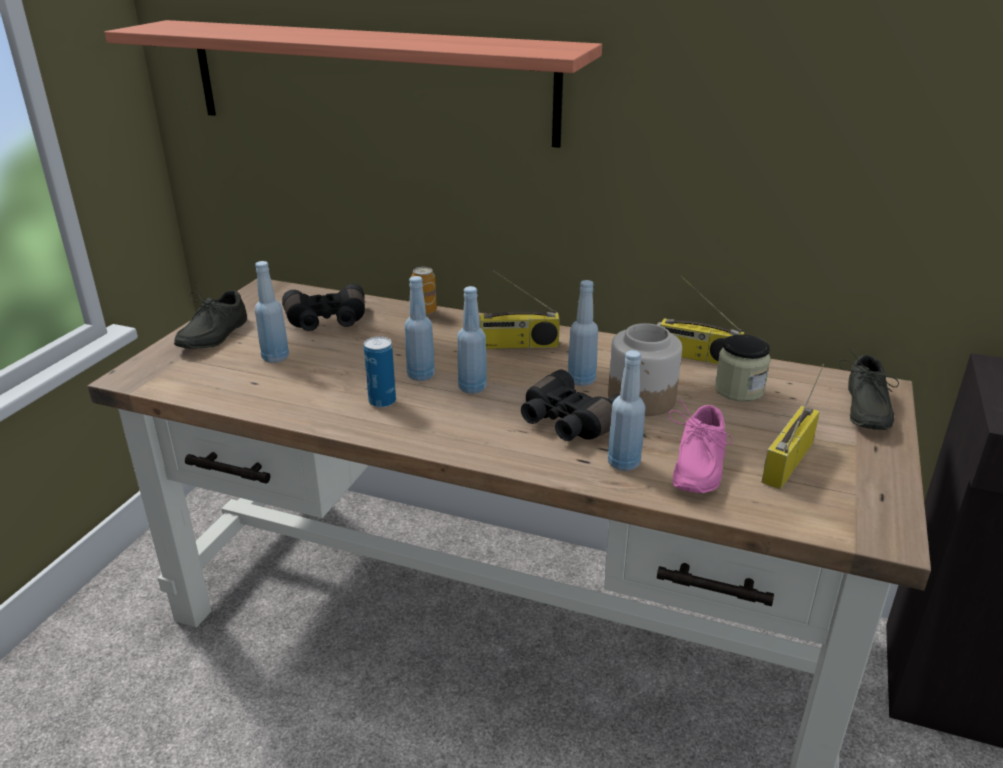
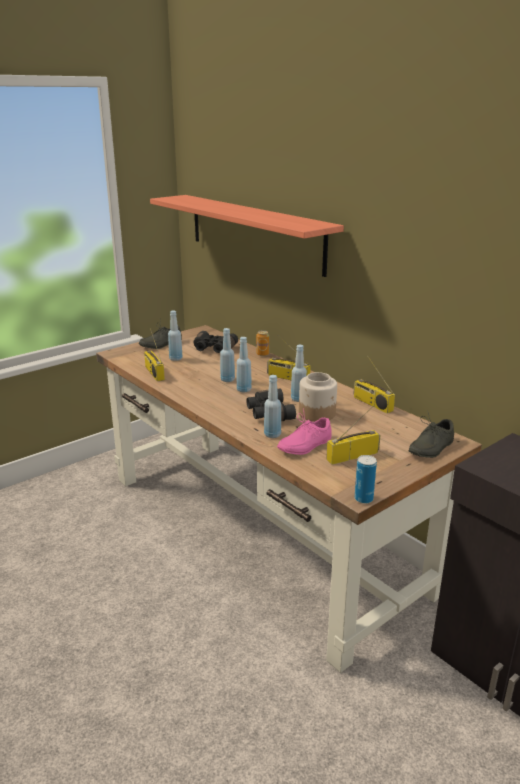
camera: 30 degrees right, 5 degrees down
can [364,336,396,408] -> can moved to [355,455,377,504]
jar [715,334,771,402] -> none
none -> radio [144,329,165,381]

